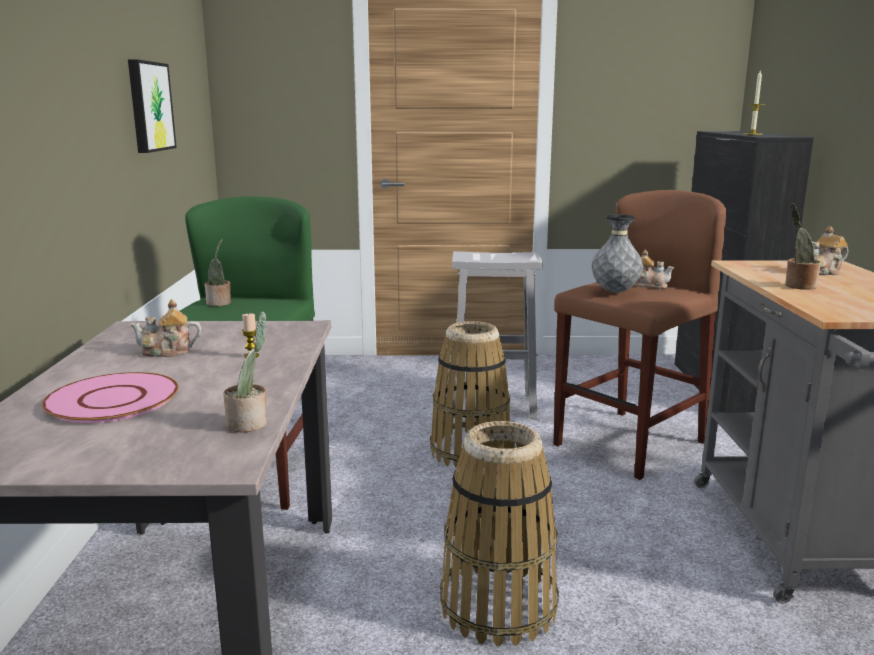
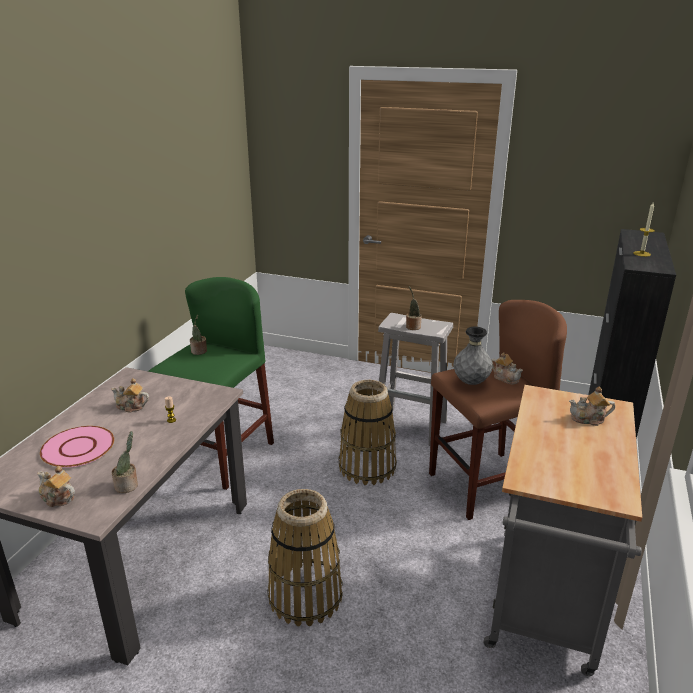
camera: 20 degrees right, 10 degrees up
picture [128,59,177,153] -> none
potted plant [785,203,821,290] -> potted plant moved to [406,286,422,330]
none -> teapot [37,466,75,507]

